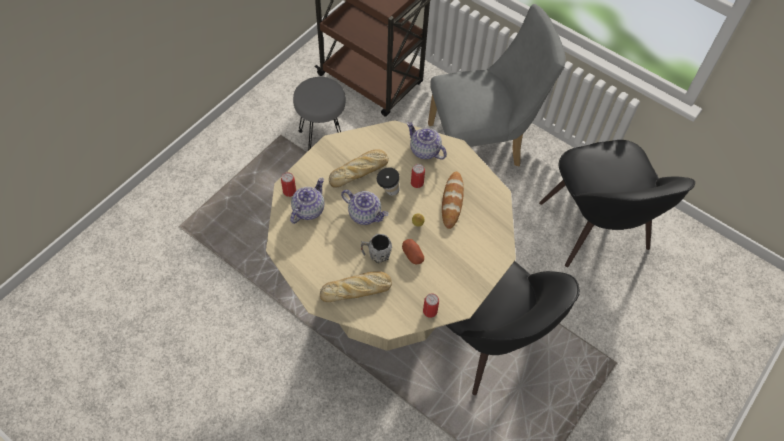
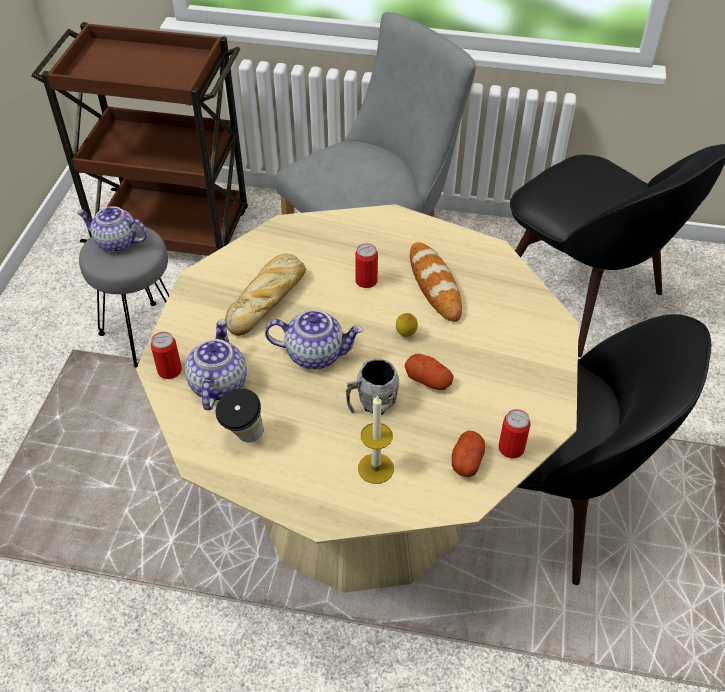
camera: 25 degrees left, 10 degrees down
bread [320,271,392,302] -> candle [358,394,394,484]
cup [377,167,400,195] -> cup moved to [216,388,264,442]
teapot [407,122,447,160] -> teapot moved to [77,206,148,253]
none -> potato [452,431,485,477]

